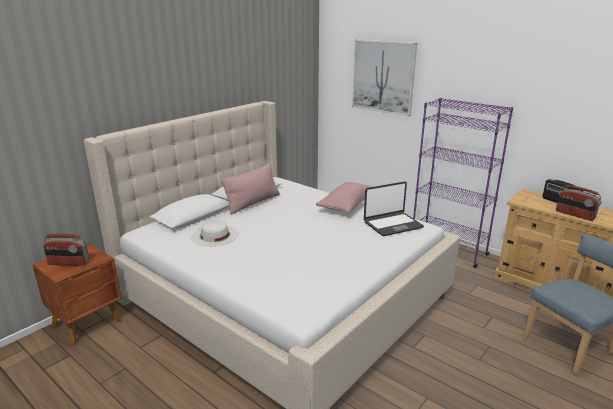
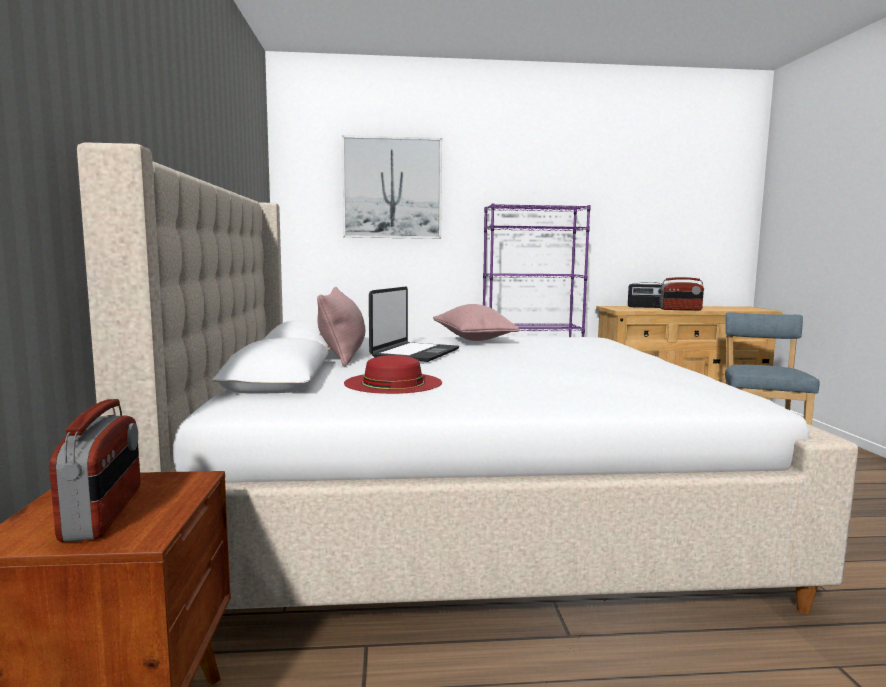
camera: 45 degrees left, 15 degrees down
radio [43,234,89,266] -> radio turned 60 degrees counterclockwise [49,399,141,542]
white hat [191,221,238,246] -> red hat [344,355,442,394]
laptop [364,182,424,236] -> laptop moved to [369,287,459,362]

